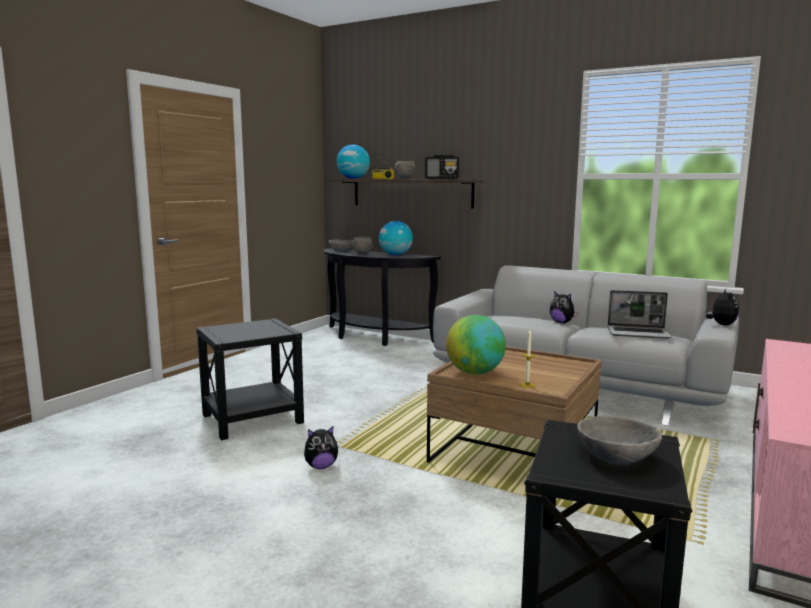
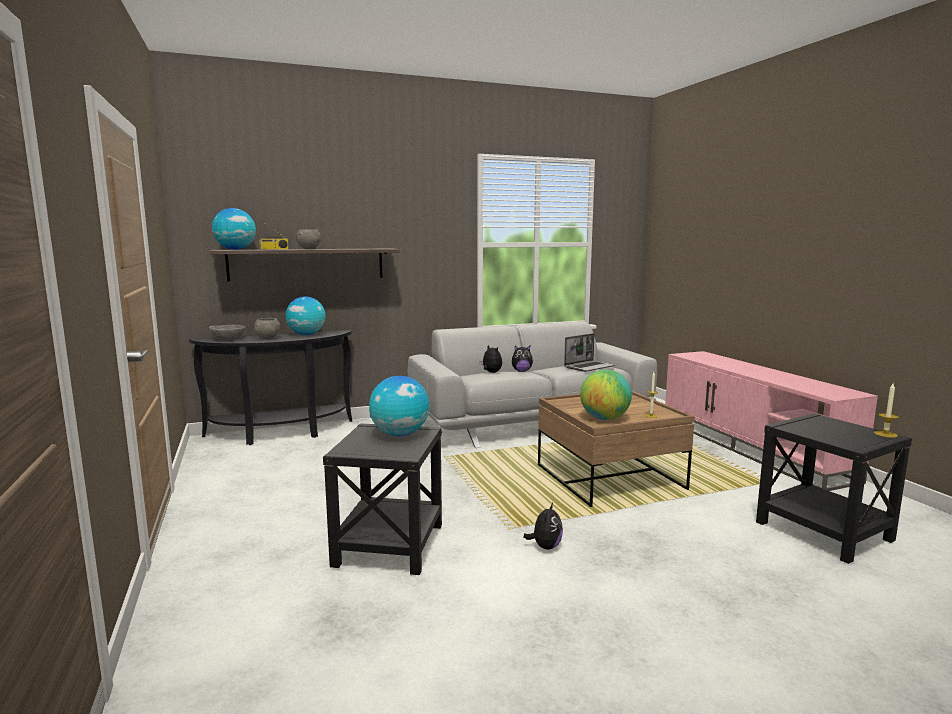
camera: 50 degrees left, 0 degrees up
radio [425,154,459,179] -> none
grey bowl [577,416,662,464] -> none
plush toy [706,289,739,325] -> plush toy moved to [480,345,502,373]
none -> globe [369,376,429,436]
none -> candle [874,384,899,438]

